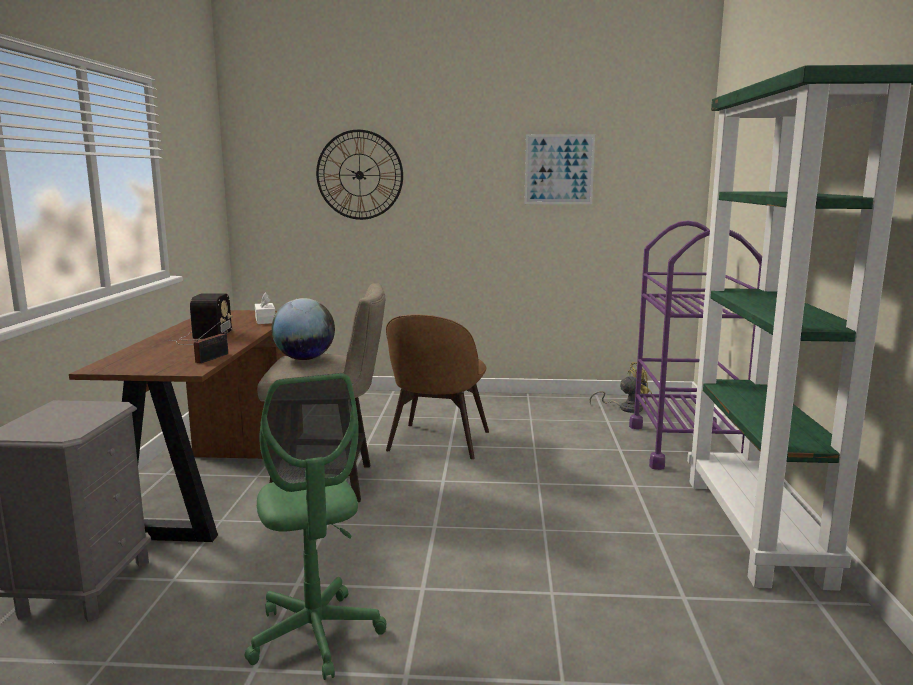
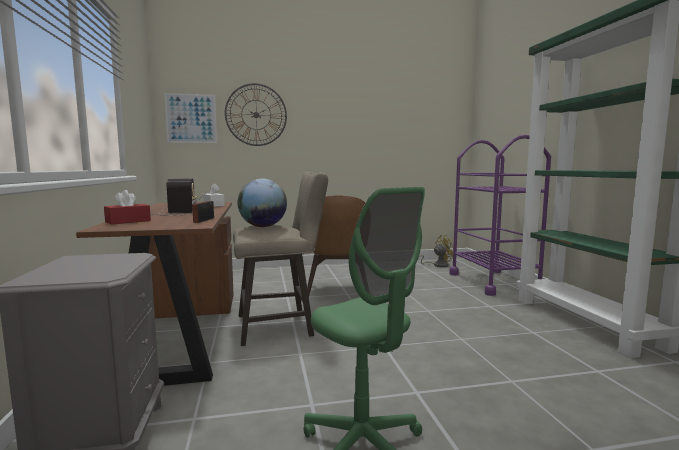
camera: 15 degrees left, 5 degrees down
picture [524,134,595,204] -> picture moved to [164,93,217,143]
none -> red tissue box [104,190,151,224]

